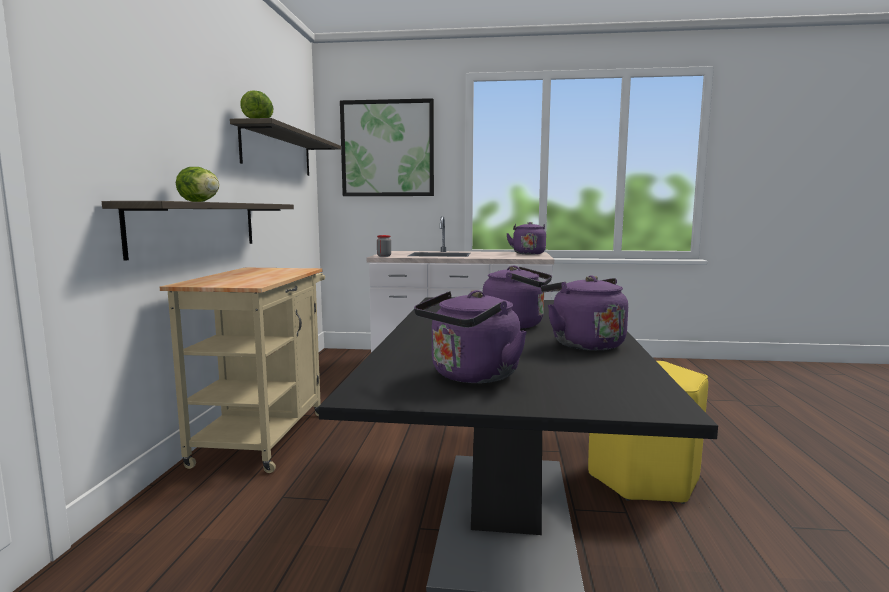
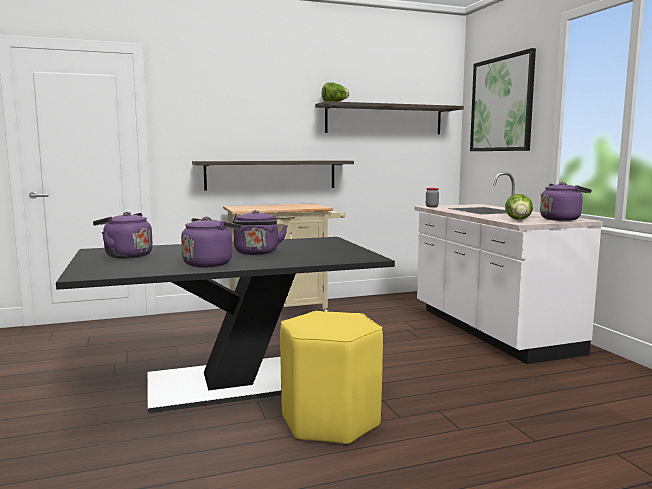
camera: 65 degrees right, 0 degrees up
lettuce [176,167,219,202] -> lettuce moved to [505,194,533,220]

